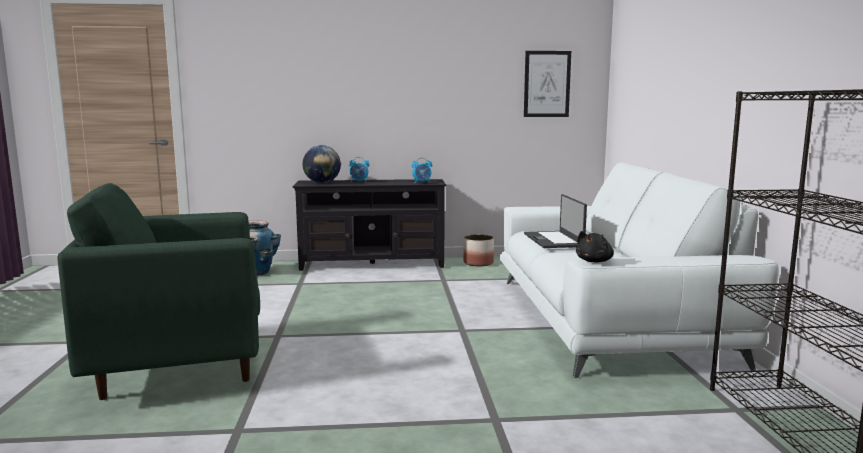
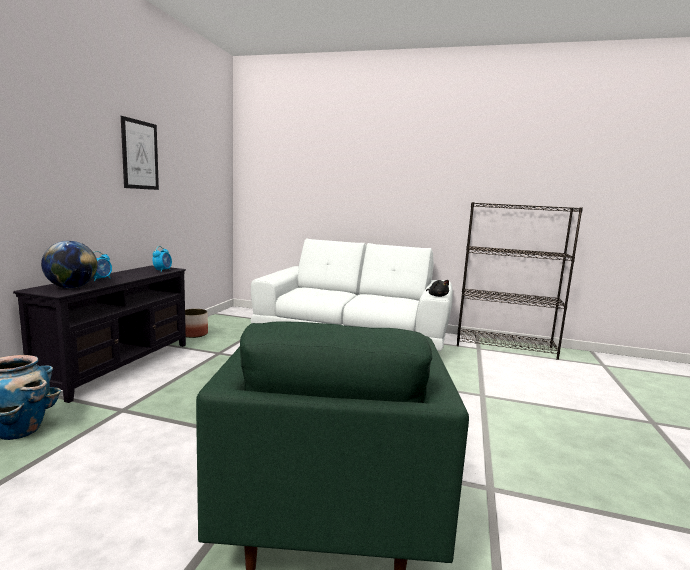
camera: 70 degrees left, 0 degrees up
picture [524,51,571,117] -> picture moved to [121,116,159,190]
laptop [524,194,587,248] -> none

